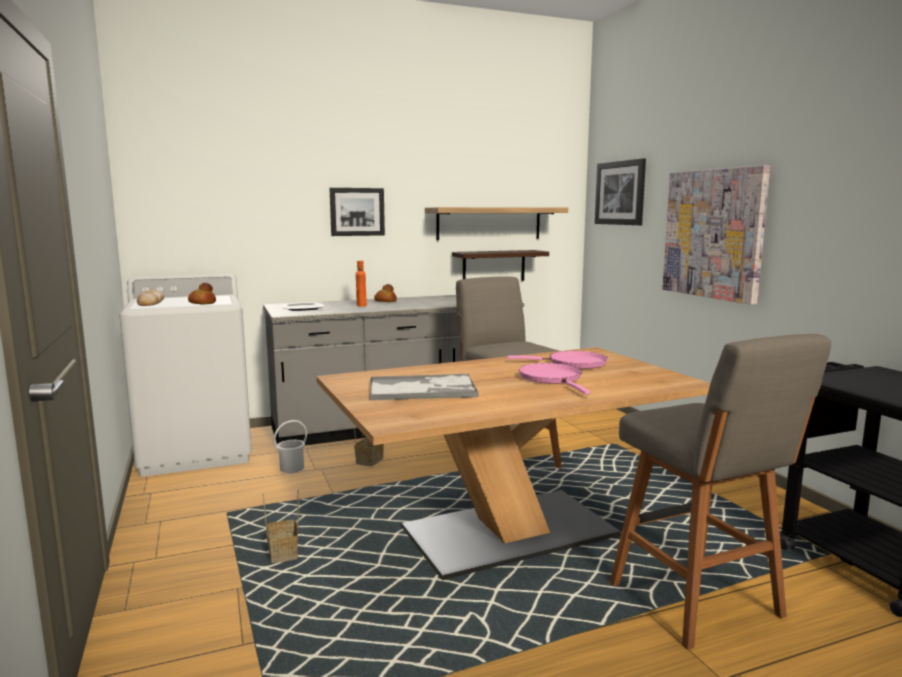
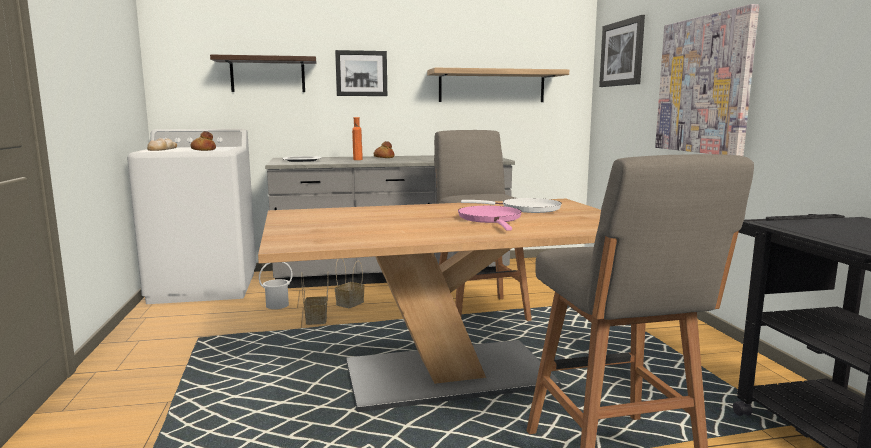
camera: 10 degrees right, 0 degrees up
basket [263,489,299,563] -> basket moved to [301,273,329,325]
tray [370,374,478,400] -> none
shelf [452,250,549,281] -> shelf moved to [210,54,316,92]
pink frying pan [508,351,608,369] -> white frying pan [461,198,562,213]

